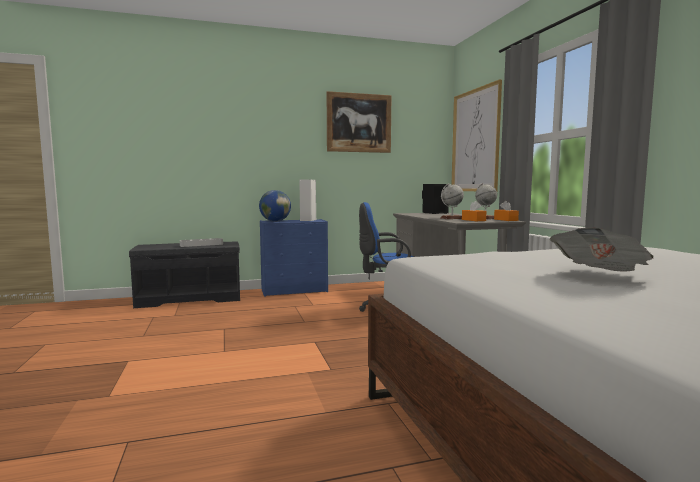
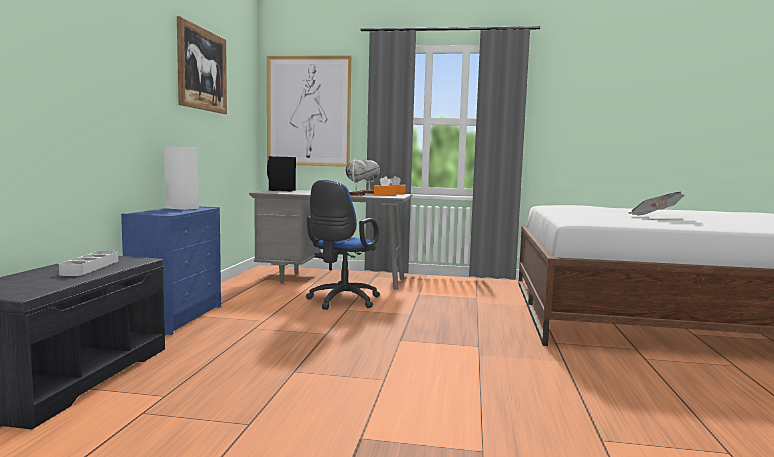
camera: 65 degrees left, 0 degrees up
globe [259,190,291,222] -> none

